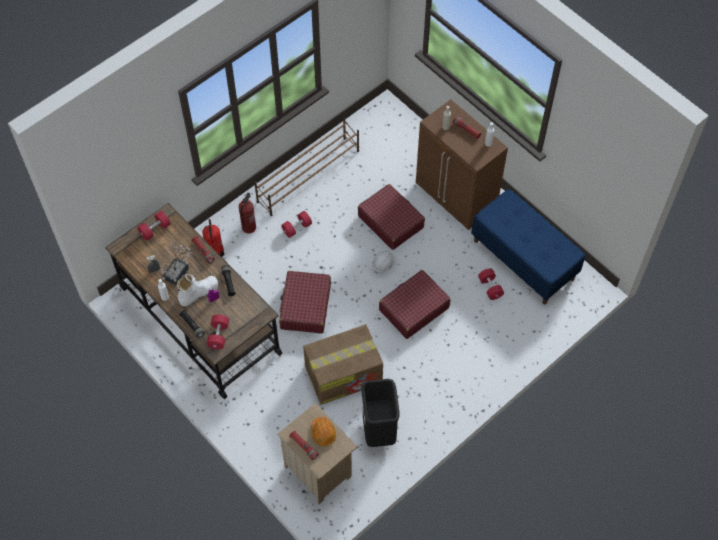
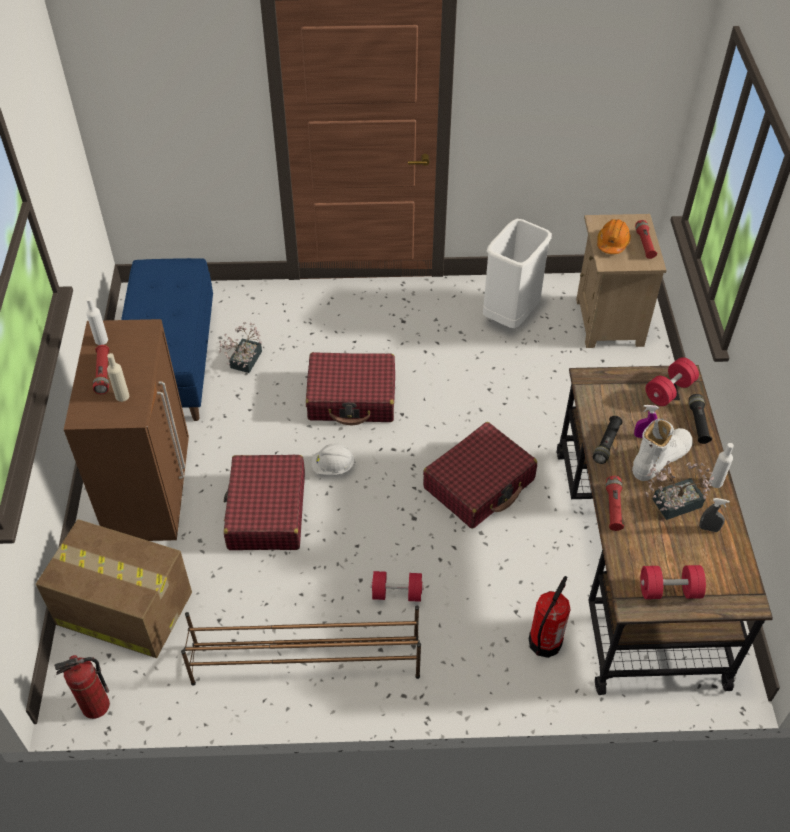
camera: 140 degrees left, 10 degrees down
white boot [177,274,218,306] -> white boot turned 135 degrees clockwise [632,419,693,481]
fire extinguisher [239,192,256,233] -> fire extinguisher moved to [54,655,110,719]
cardboard box [303,324,383,405] -> cardboard box moved to [36,519,192,658]
black trash can [362,379,399,447] -> white trash can [483,219,552,328]
red dumbbell [478,268,504,300] -> potted plant [219,322,262,373]

